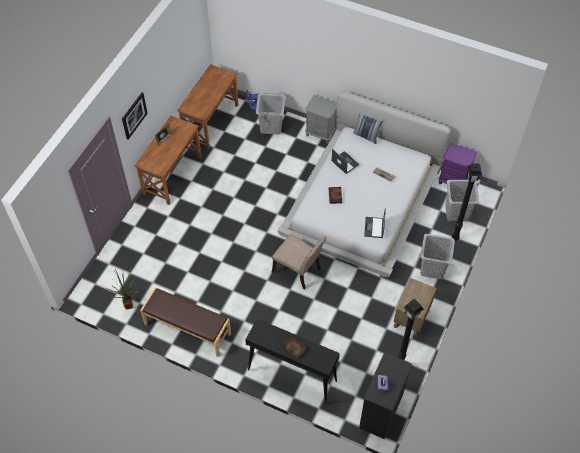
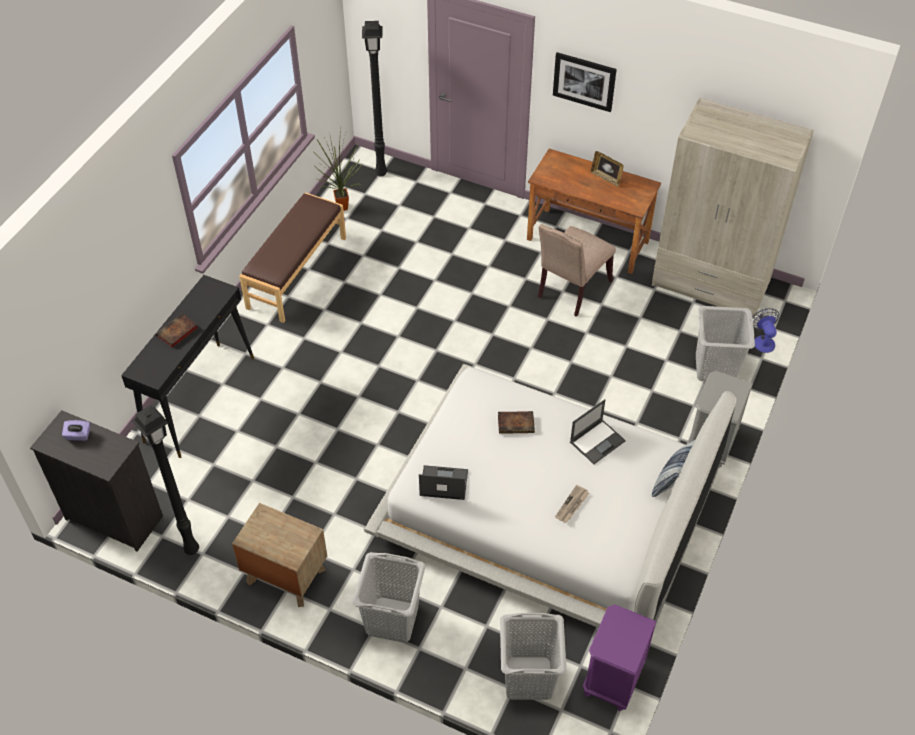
camera: 90 degrees right, 5 degrees down
brown desk [177,64,238,150] -> beige wardrobe [652,98,814,319]
beige chair [271,234,327,290] -> beige chair moved to [538,224,616,317]
black floor lamp [452,163,482,241] -> black floor lamp moved to [362,21,387,177]

